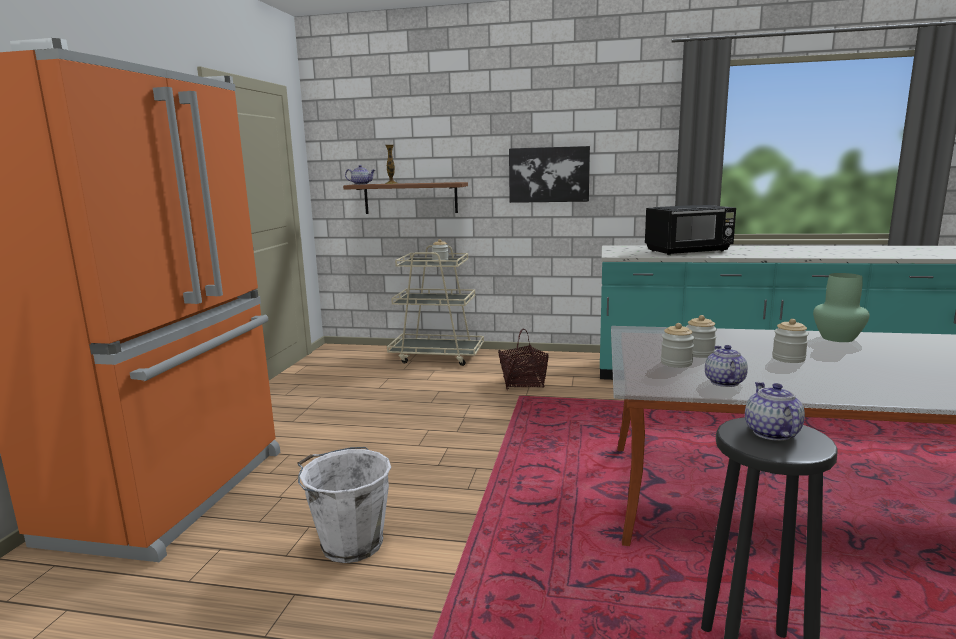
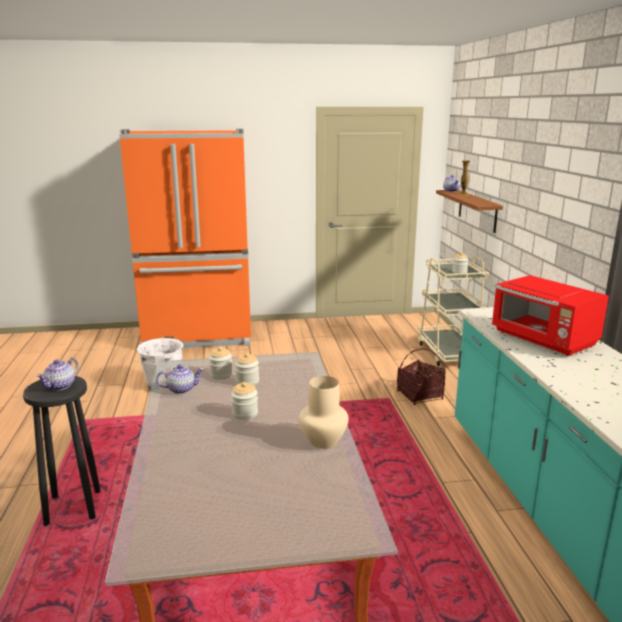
camera: 70 degrees right, 5 degrees up
picture [509,146,590,203] -> none
black microwave [645,205,736,255] -> red microwave [492,275,609,356]
teapot [745,382,805,441] -> teapot turned 135 degrees clockwise [36,358,79,390]
green vase [813,273,870,342] -> beige vase [299,376,349,449]

